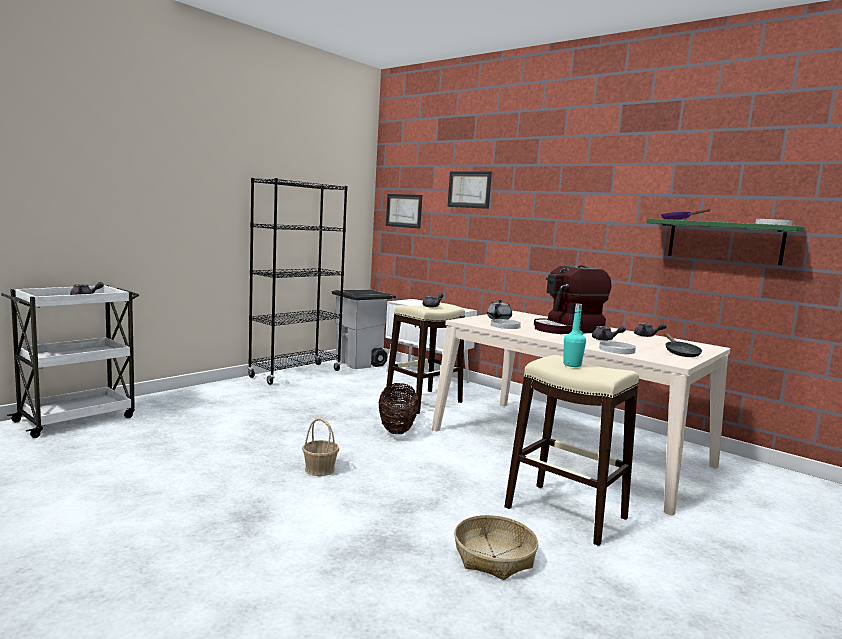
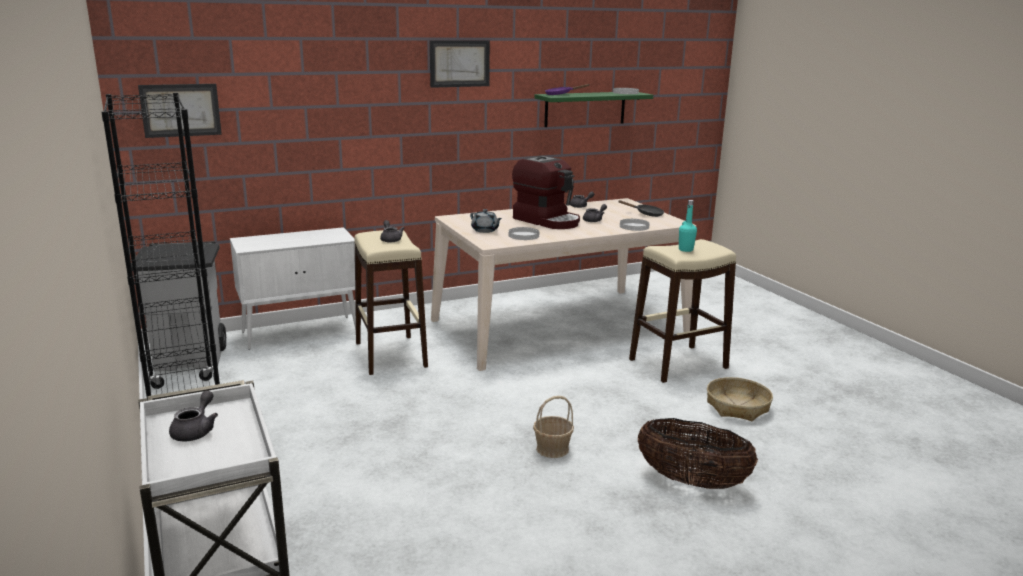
camera: 65 degrees left, 10 degrees up
basket [379,383,419,434] -> basket moved to [638,418,758,489]
picture [447,171,492,209] -> picture moved to [430,40,490,88]
coffee machine [534,266,612,334] -> coffee machine turned 45 degrees counterclockwise [512,156,580,229]

